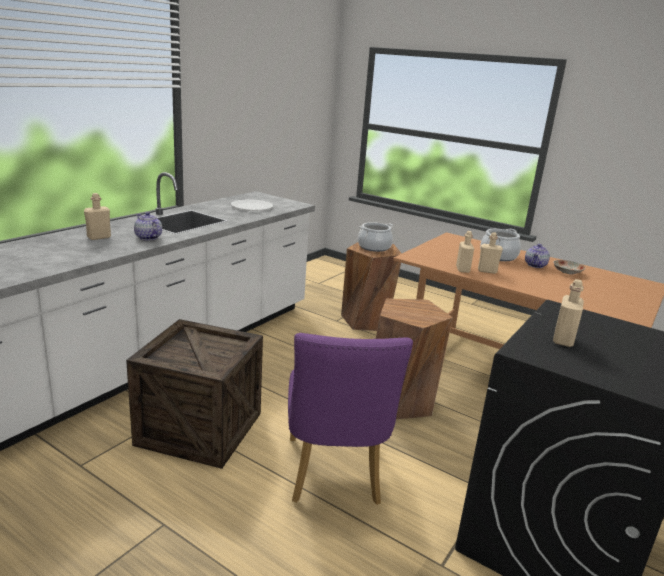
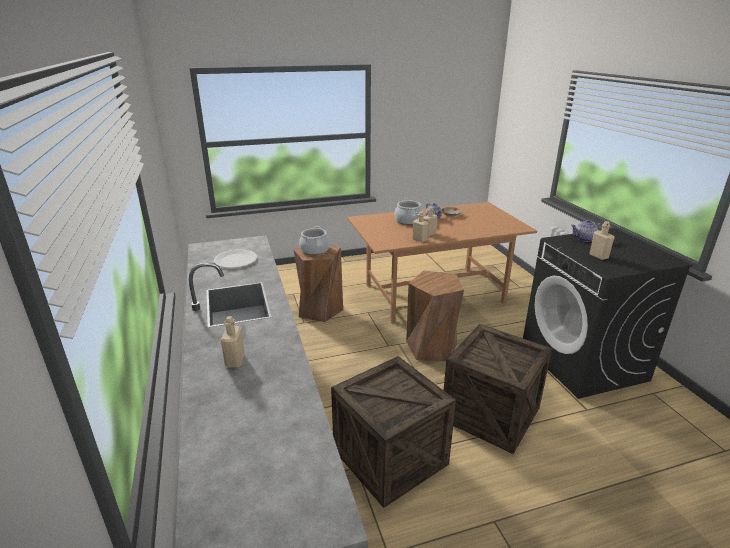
camera: 50 degrees left, 5 degrees up
teapot [134,212,162,241] -> teapot moved to [571,220,602,242]
purple chair [288,333,413,505] -> crate [444,324,552,454]

